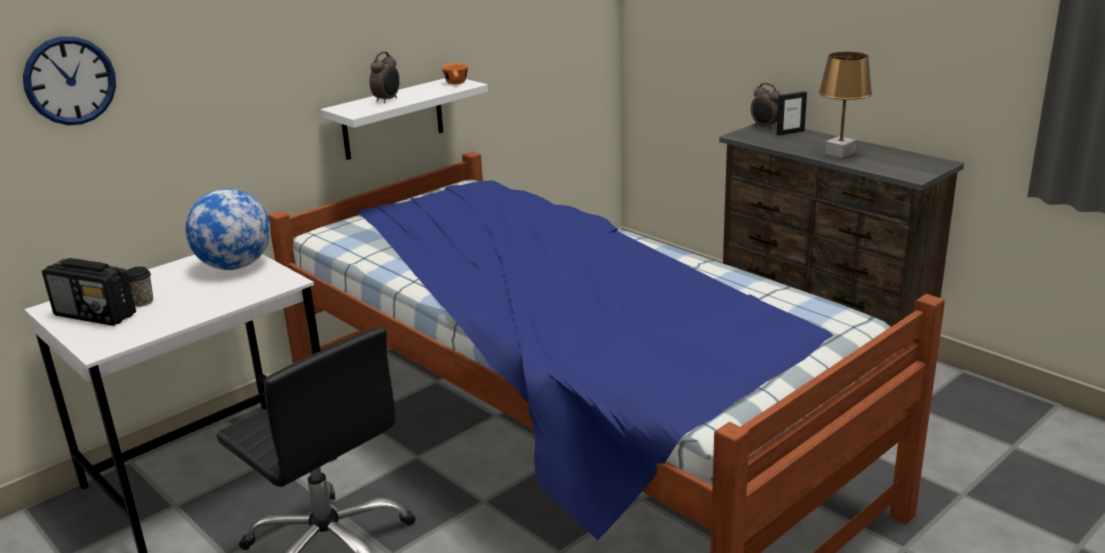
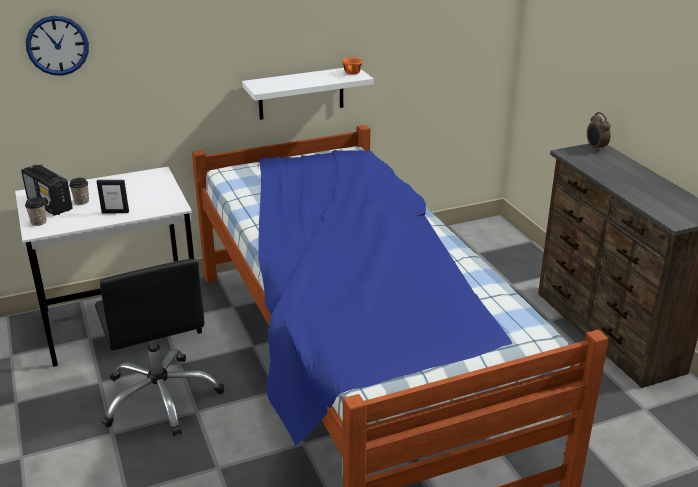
camera: 20 degrees right, 5 degrees up
globe [185,189,270,270] -> none
alarm clock [369,52,400,103] -> none
picture frame [777,91,807,135] -> picture frame moved to [96,180,129,213]
brown table lamp [819,52,872,158] -> none
none -> cup [25,197,47,226]

